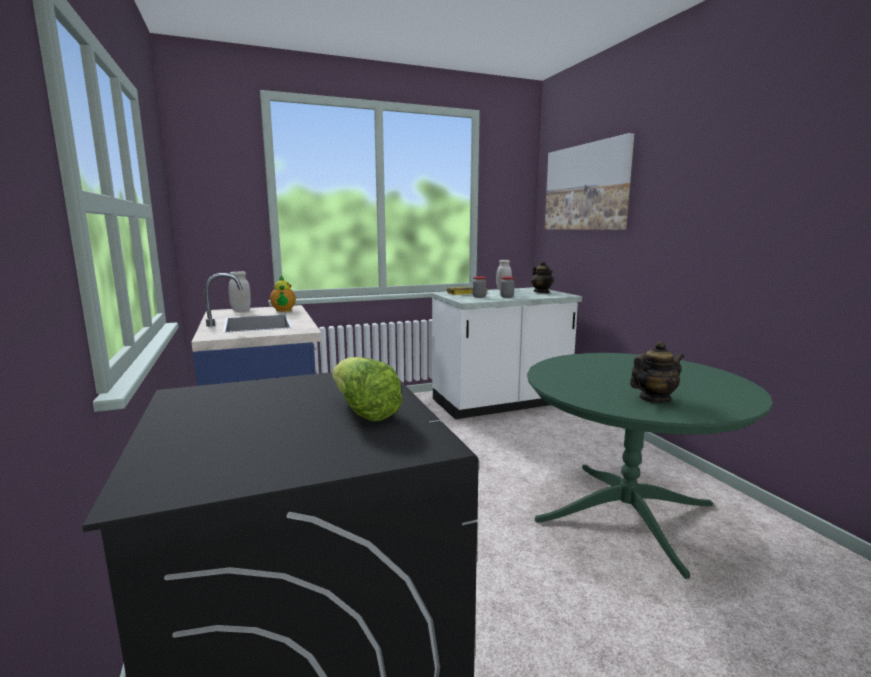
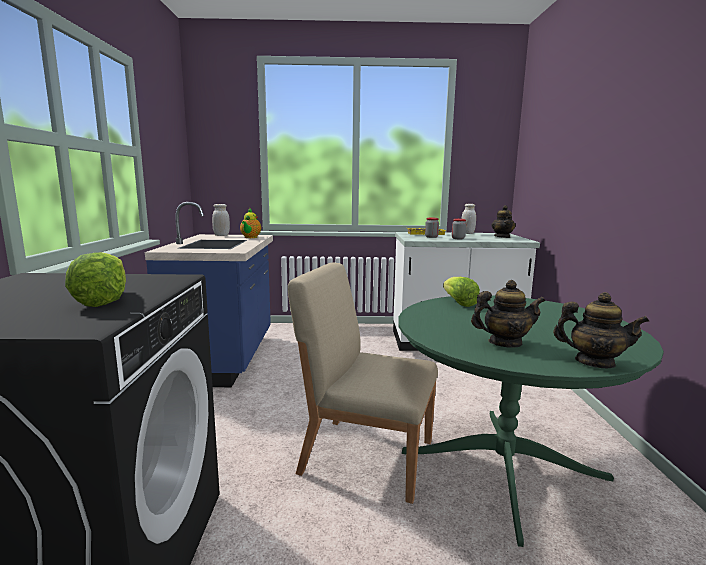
camera: 20 degrees right, 0 degrees up
picture [545,133,634,230] -> none
none -> beige chair [288,262,438,504]
none -> lettuce [443,277,480,307]
none -> teapot [553,292,649,368]

